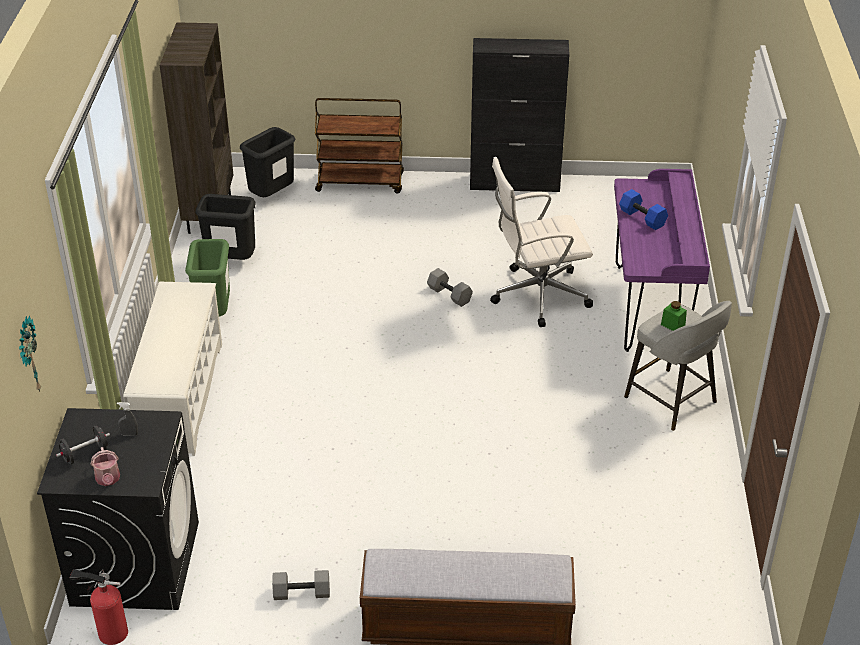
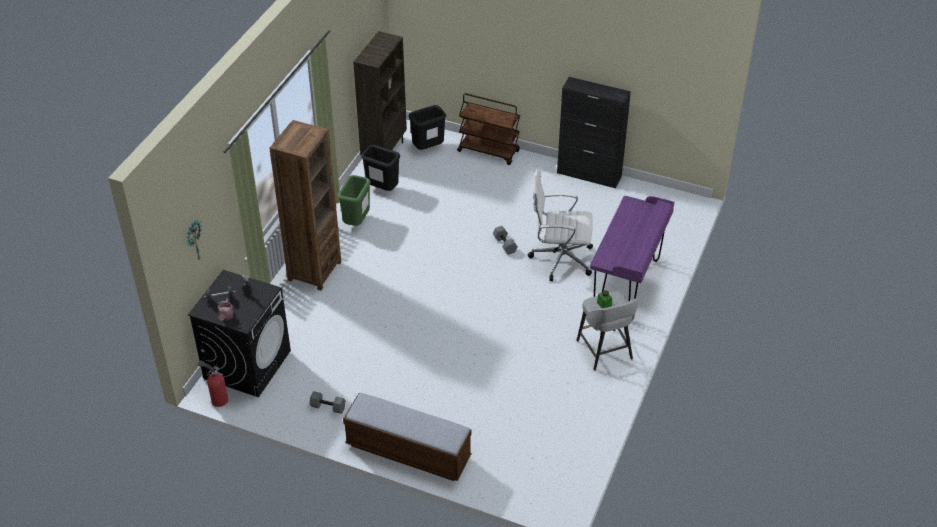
camera: 20 degrees right, 5 degrees up
white shoe rack [123,282,222,456] -> brown bookcase [269,120,341,291]
blue dumbbell [619,189,668,230] -> none

